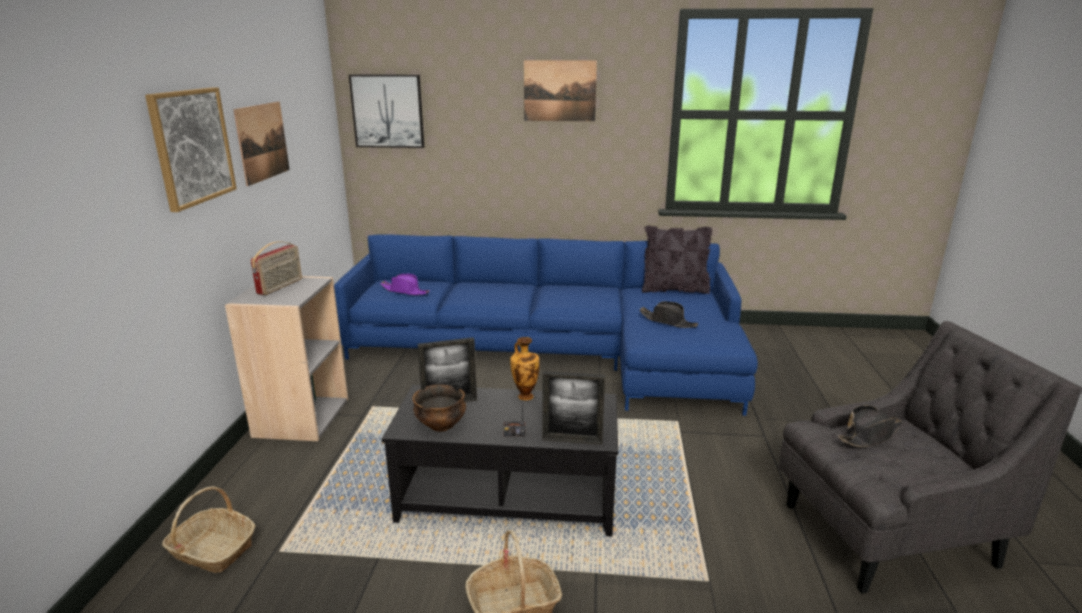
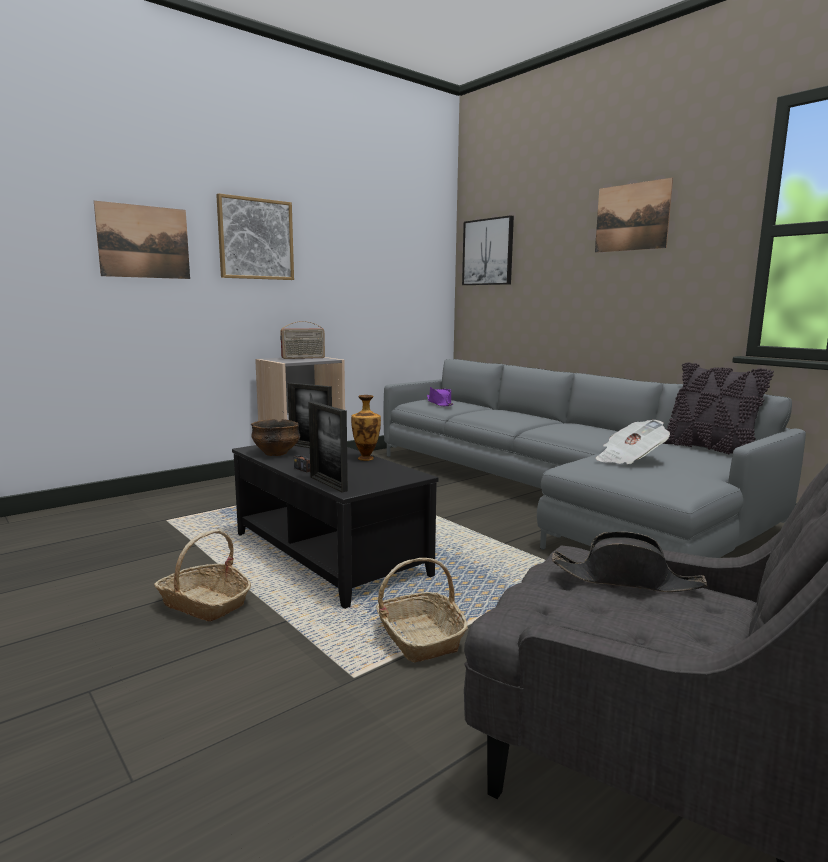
camera: 45 degrees right, 10 degrees down
basket [162,486,256,573] -> basket moved to [376,558,468,663]
picture [233,102,290,186] -> picture moved to [94,201,190,279]
blue sofa [334,234,758,416] -> grey sofa [383,359,806,558]
black hat [639,301,698,328] -> newspaper [596,420,670,464]

